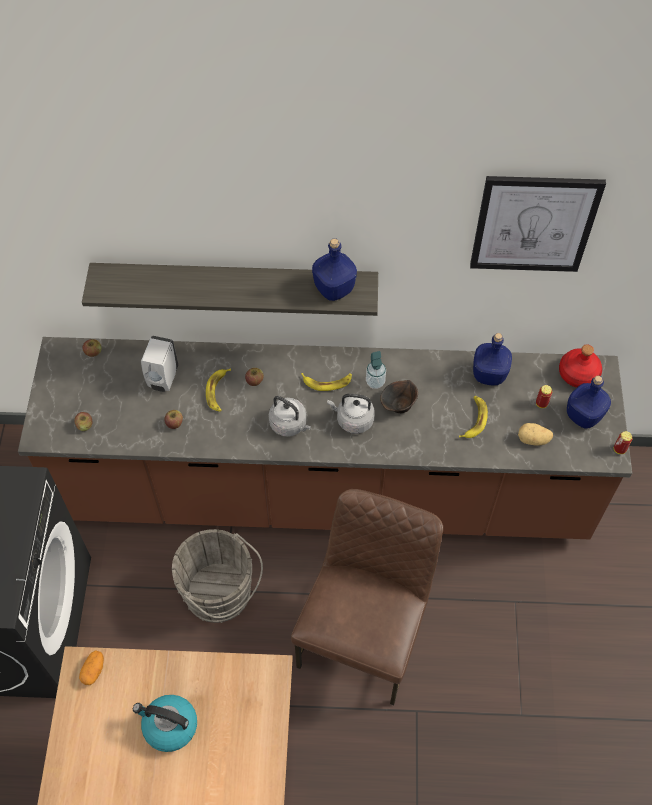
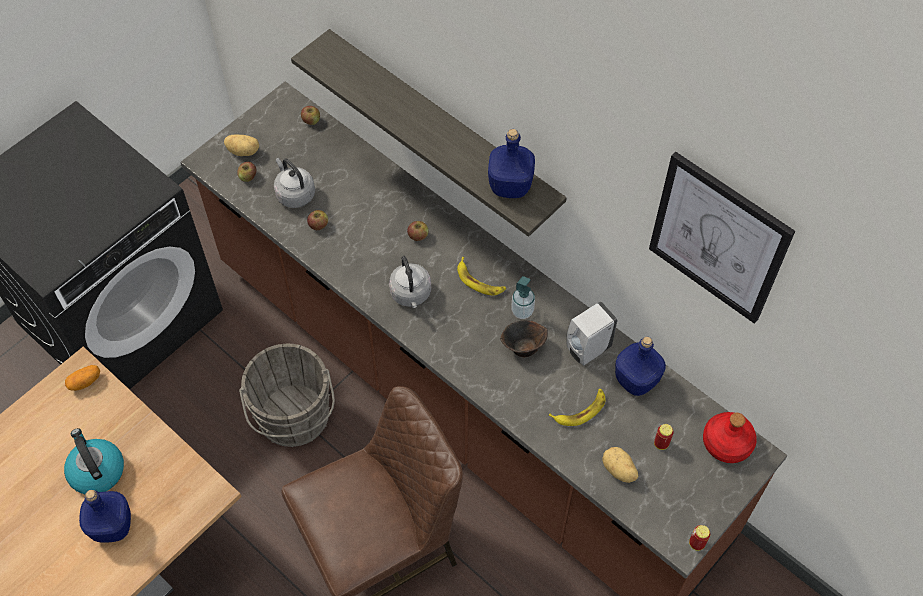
camera: 40 degrees right, 0 degrees up
white soap dispenser [141,336,178,392] -> white soap dispenser moved to [566,302,617,366]
banana [206,368,231,412] -> none
grey kettle [327,393,375,434] -> grey kettle moved to [274,158,315,208]
blue bottle [567,376,611,429] -> blue bottle moved to [79,490,131,543]
none -> potato [224,135,259,156]

